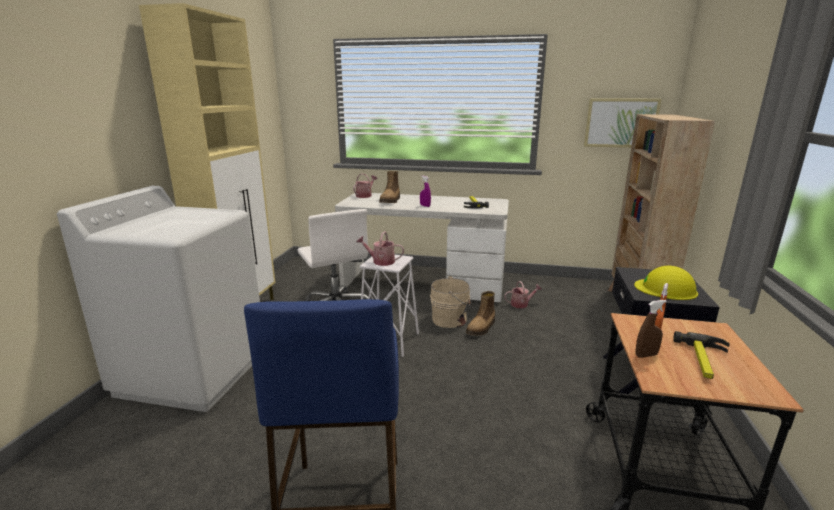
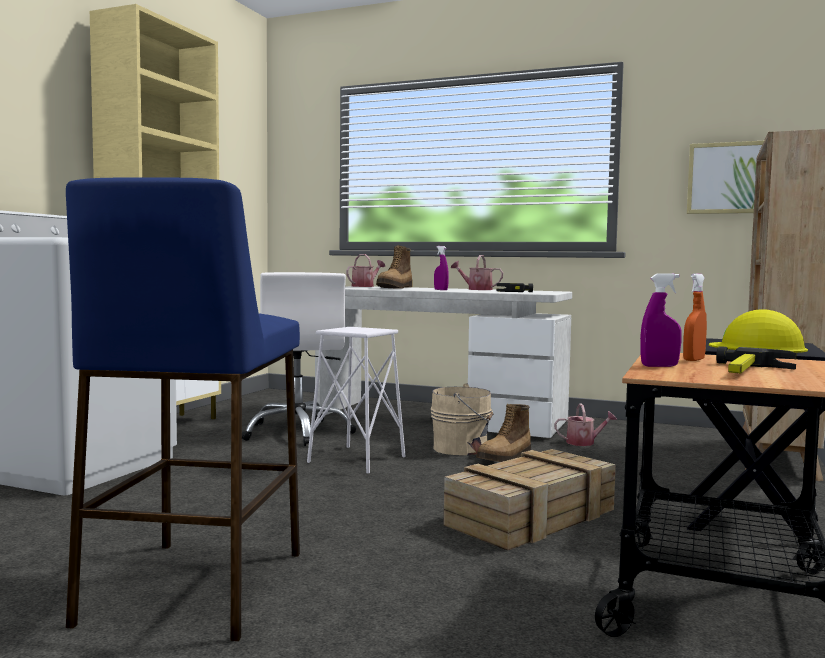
camera: 10 degrees right, 15 degrees down
watering can [356,231,404,266] -> watering can moved to [451,255,503,290]
brown spray bottle [635,300,667,358] -> purple spray bottle [640,273,682,367]
none -> crate [444,449,616,551]

